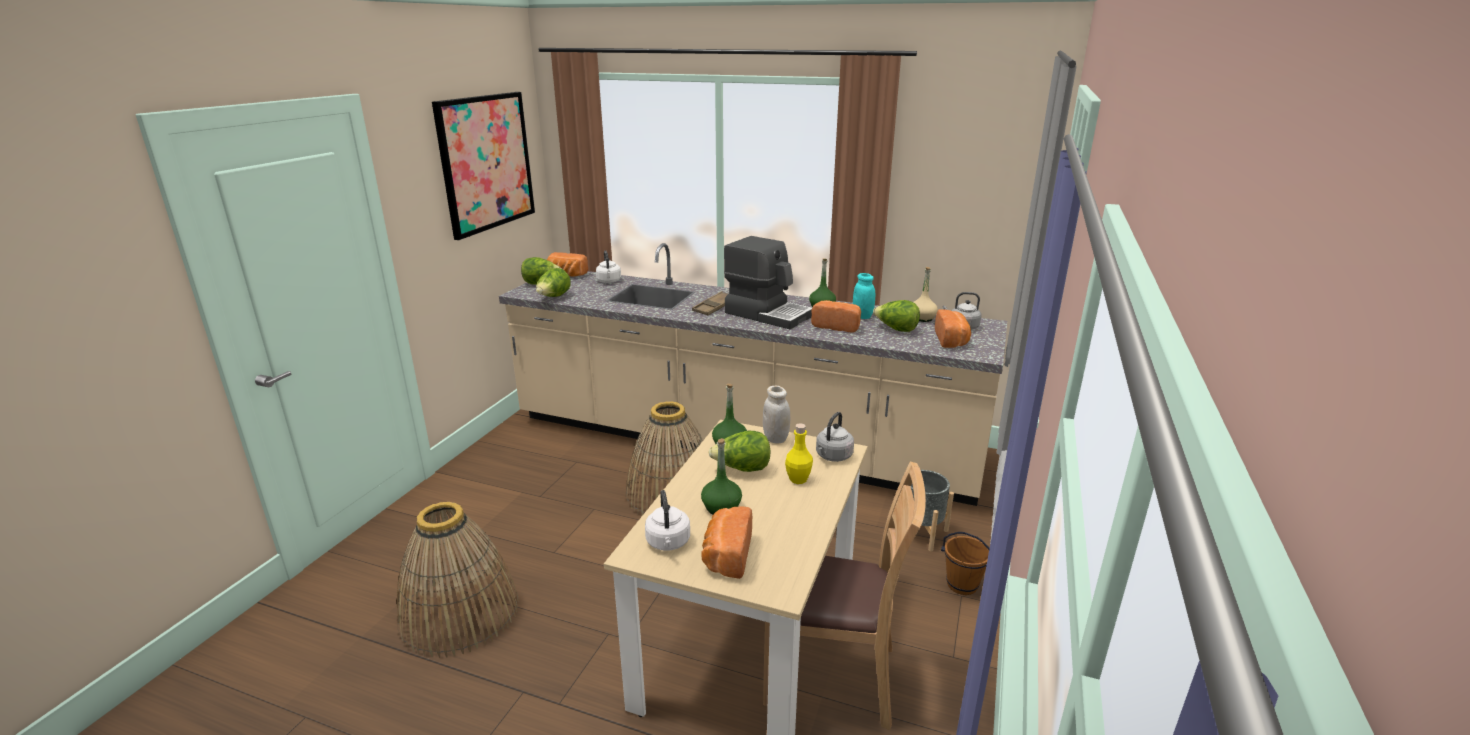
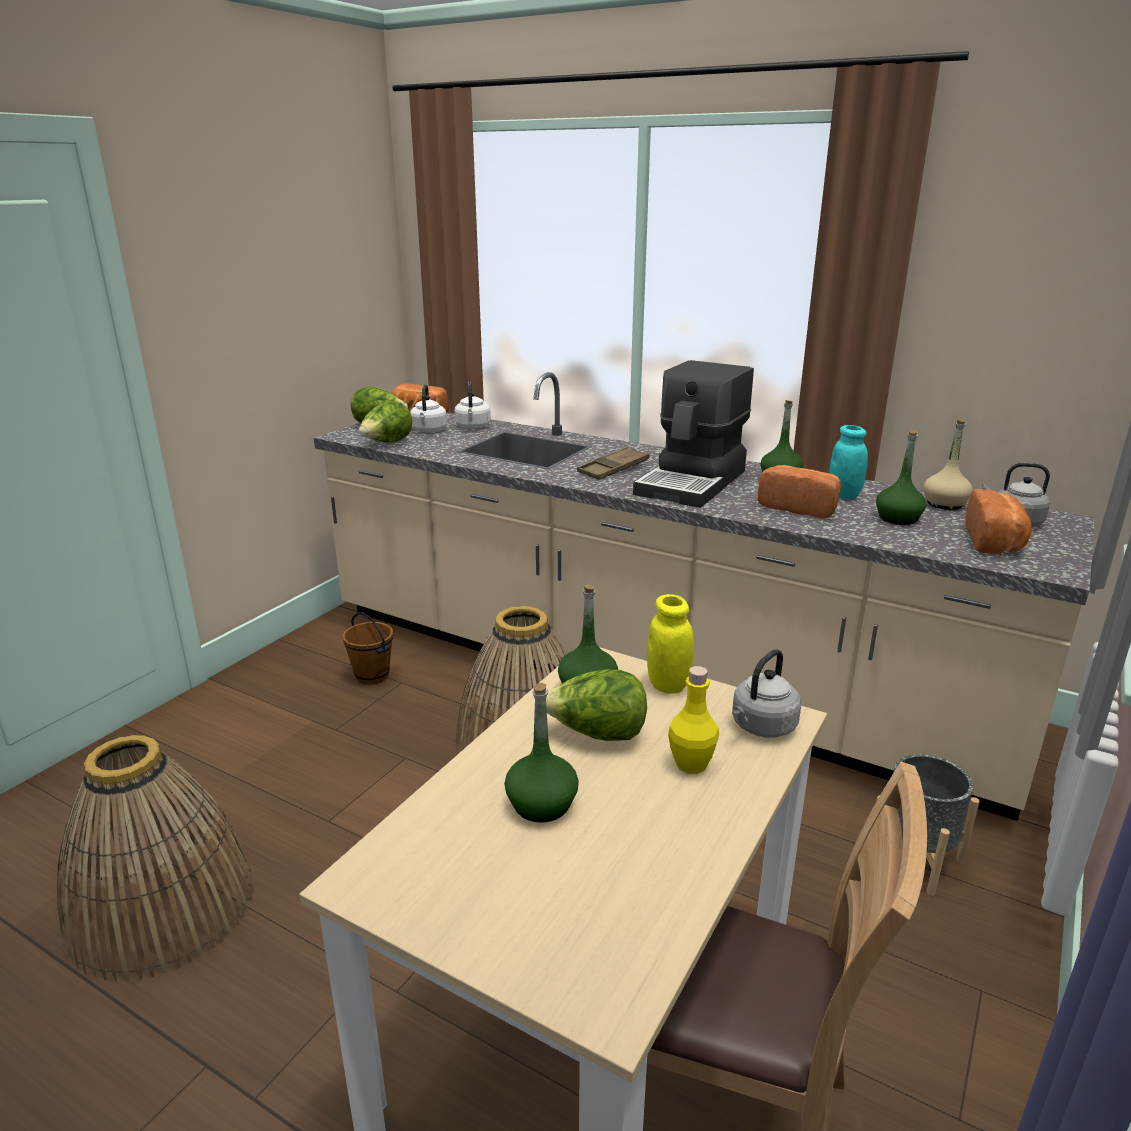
camera: 10 degrees right, 0 degrees up
picture [432,92,535,240] -> none
white kettle [645,490,690,551] -> white kettle moved to [410,384,447,432]
bread [701,506,752,579] -> none
coffee machine [724,236,812,329] -> coffee machine turned 75 degrees clockwise [633,360,754,508]
white jar [763,386,790,444] -> yellow jar [647,594,694,693]
lettuce [873,300,920,332] -> green bottle [876,430,926,525]
brown bucket [941,532,990,595] -> brown bucket moved to [342,612,393,685]

